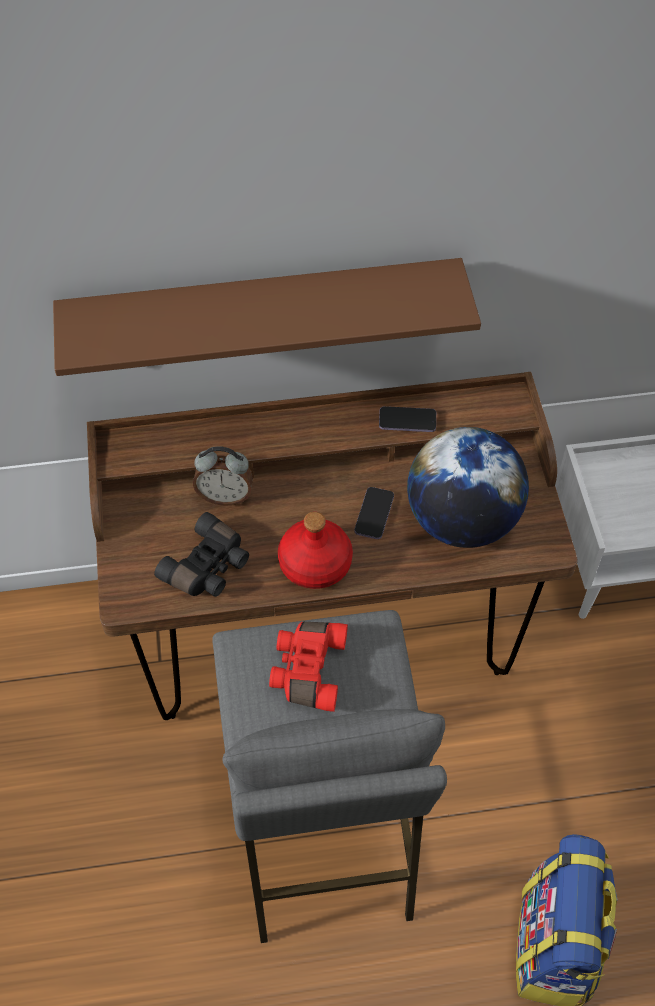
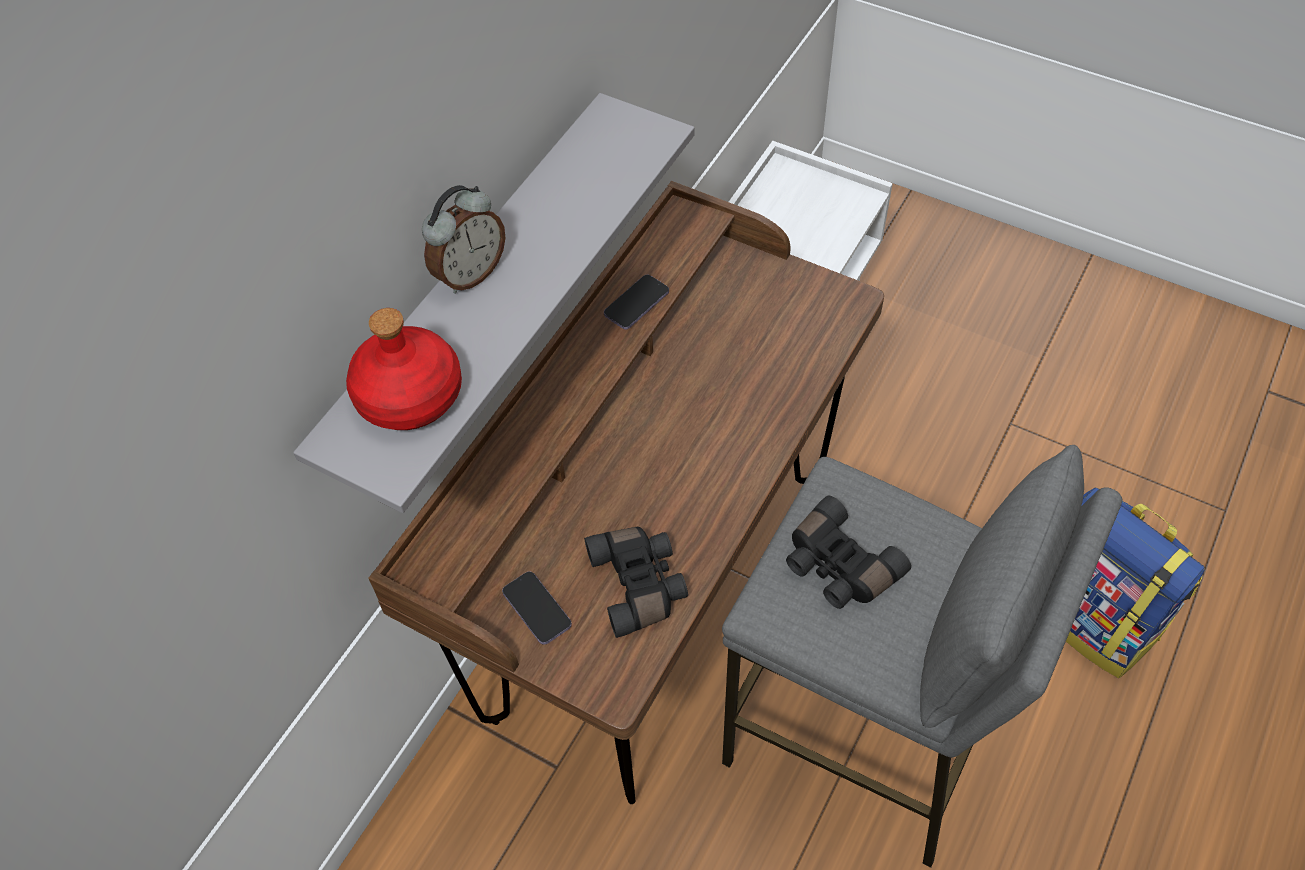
camera: 50 degrees left, 0 degrees up
brown shelf [53,258,481,376] -> grey shelf [293,93,694,513]
alarm clock [193,446,253,506] -> alarm clock moved to [422,185,505,294]
red binoculars [269,622,348,712] -> black binoculars [786,496,911,609]
red bottle [278,512,353,589] -> red bottle moved to [346,308,462,430]
phone [354,487,394,539] -> phone moved to [502,571,572,645]
globe [407,427,529,548] -> none

